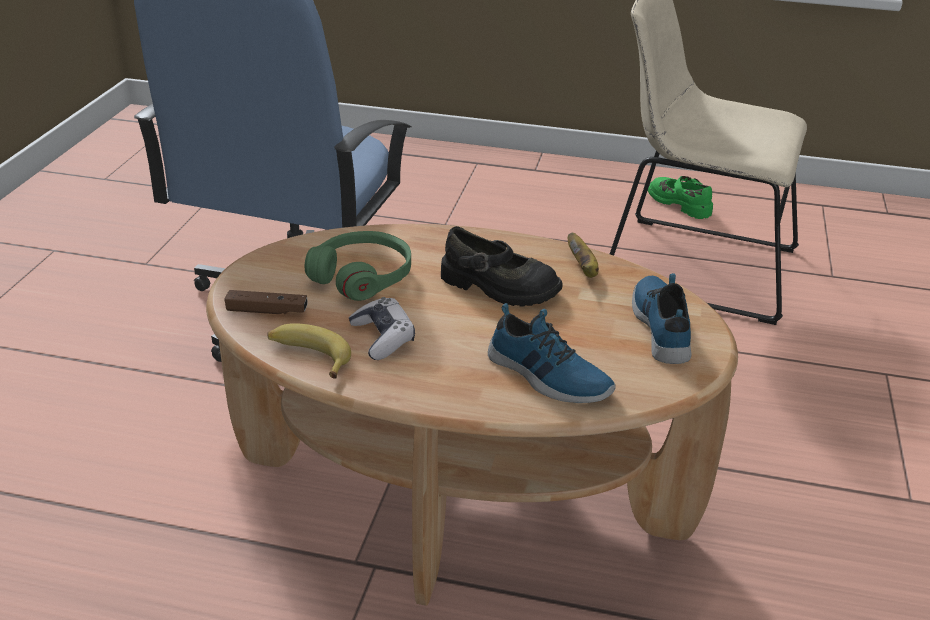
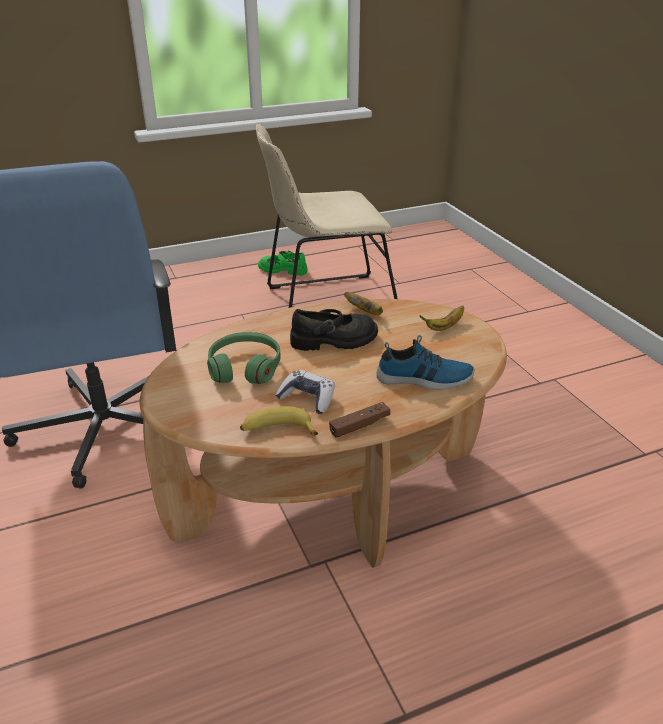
camera: 35 degrees left, 0 degrees up
brown game controller [224,290,308,315] -> brown game controller moved to [329,402,390,438]
shoe [632,273,692,364] -> banana [419,306,464,331]

